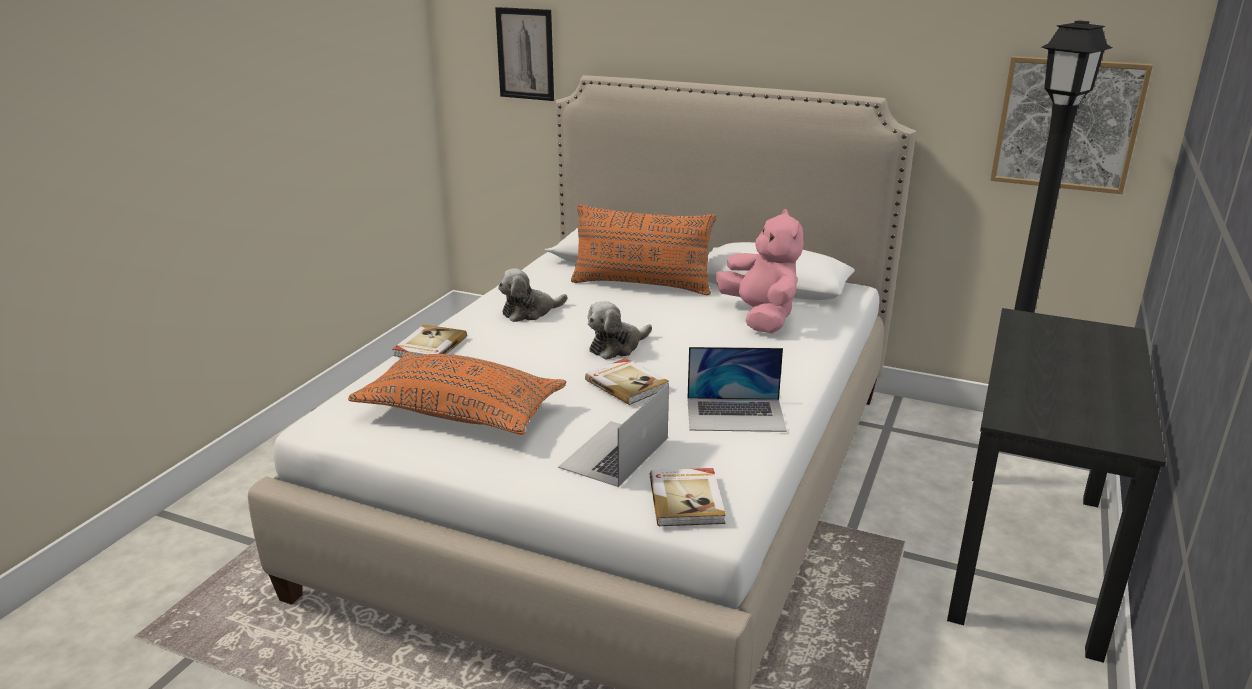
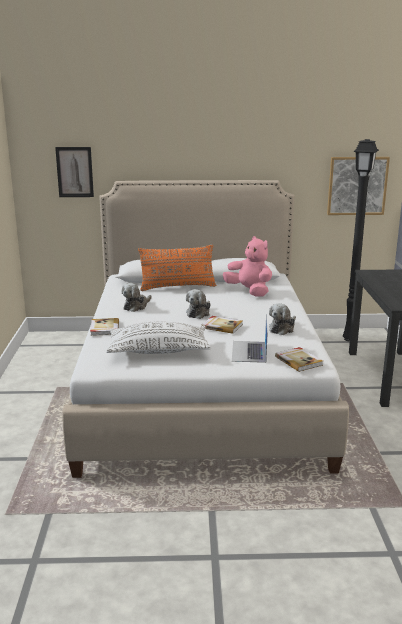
camera: 25 degrees left, 5 degrees down
orange pillow [348,352,567,435] -> white pillow [106,321,211,354]
laptop [687,347,787,432] -> plush toy [269,303,296,335]

